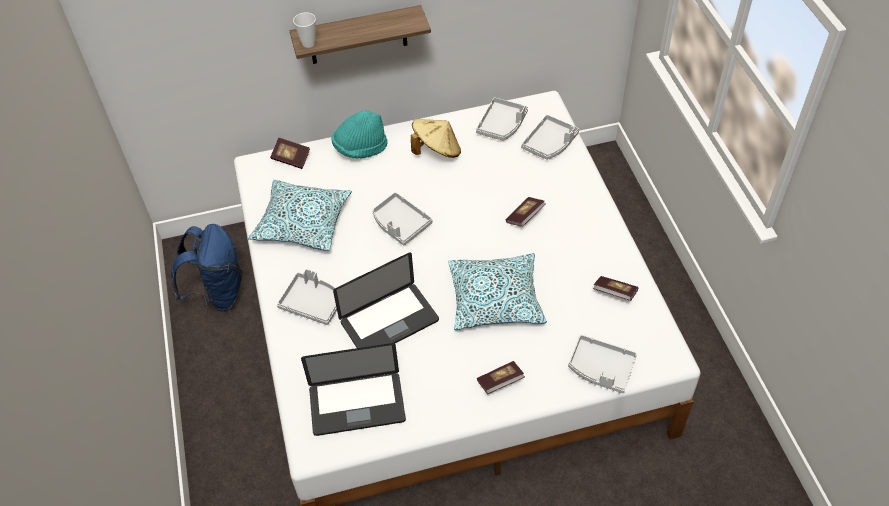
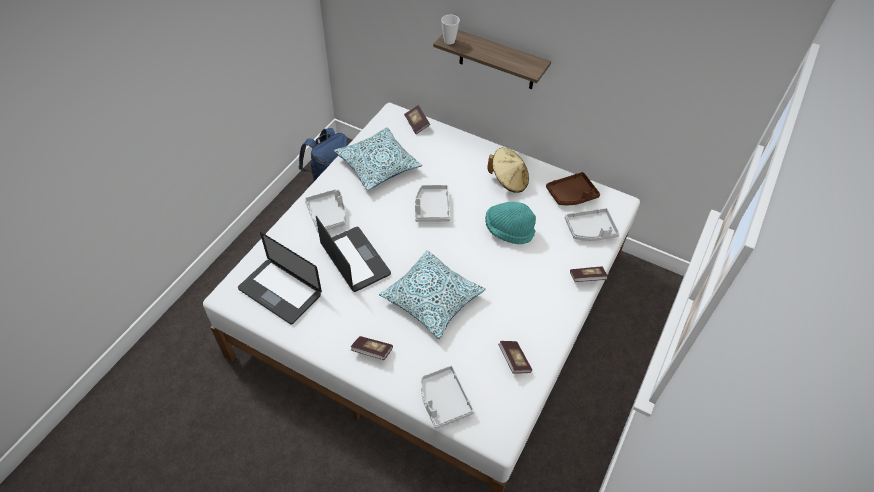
camera: 40 degrees right, 0 degrees up
turquoise hat [331,110,388,158] -> turquoise hat moved to [485,202,536,244]
laptop [333,252,439,348] -> laptop turned 135 degrees counterclockwise [316,216,391,292]
grey tray [476,97,528,141] -> brown tray [546,172,600,205]
book [505,197,546,227] -> book moved to [570,266,608,282]

